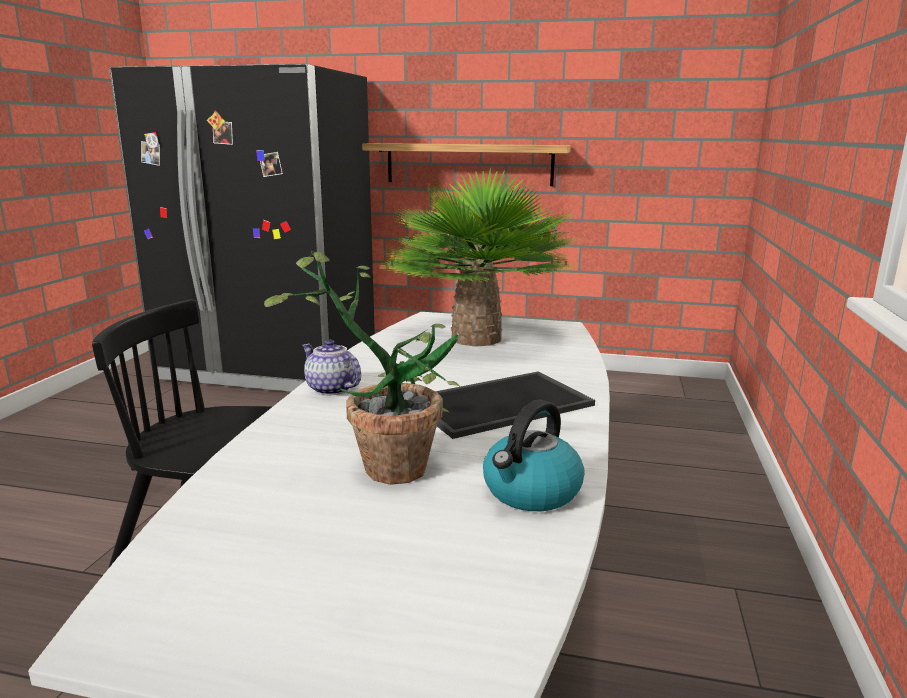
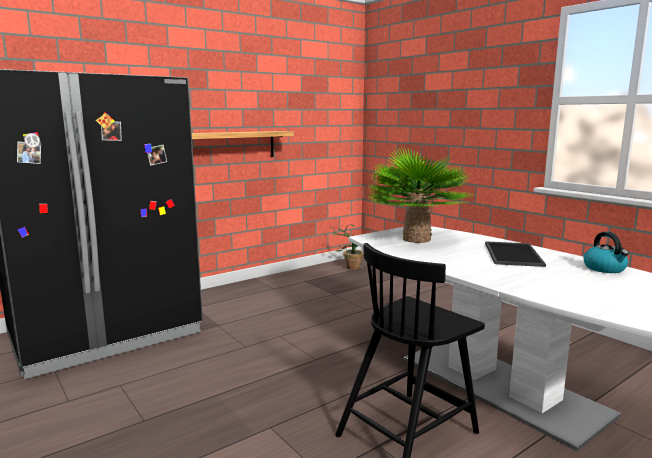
camera: 50 degrees left, 5 degrees down
potted plant [264,251,460,485] -> potted plant moved to [331,224,364,270]
teapot [302,340,361,395] -> none

